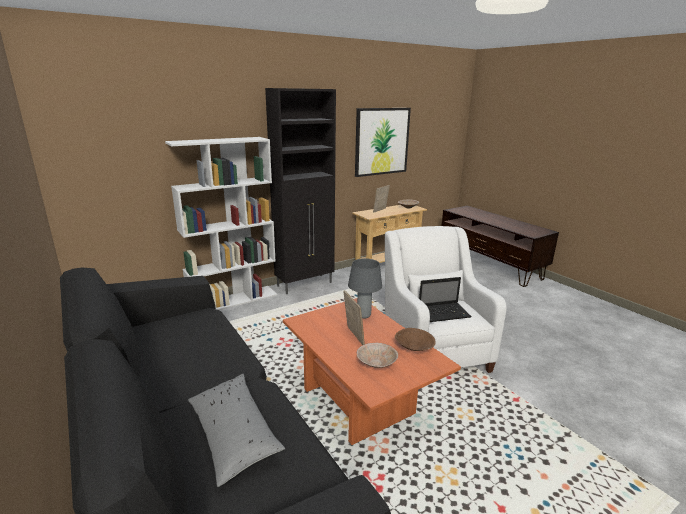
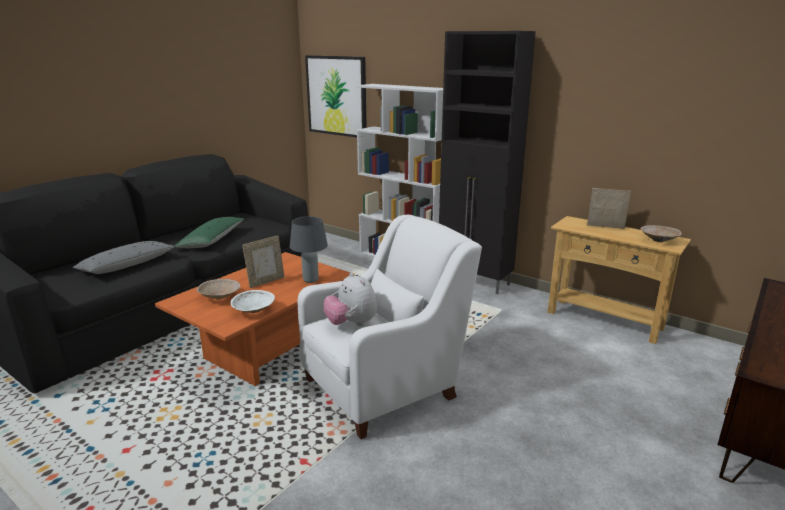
camera: 70 degrees right, 0 degrees up
picture [355,108,411,177] -> picture moved to [305,55,367,137]
brown bowl [395,328,436,351] -> white bowl [230,290,275,313]
laptop [419,277,472,322] -> plush toy [323,272,377,326]
none -> green pillow [174,217,244,248]

